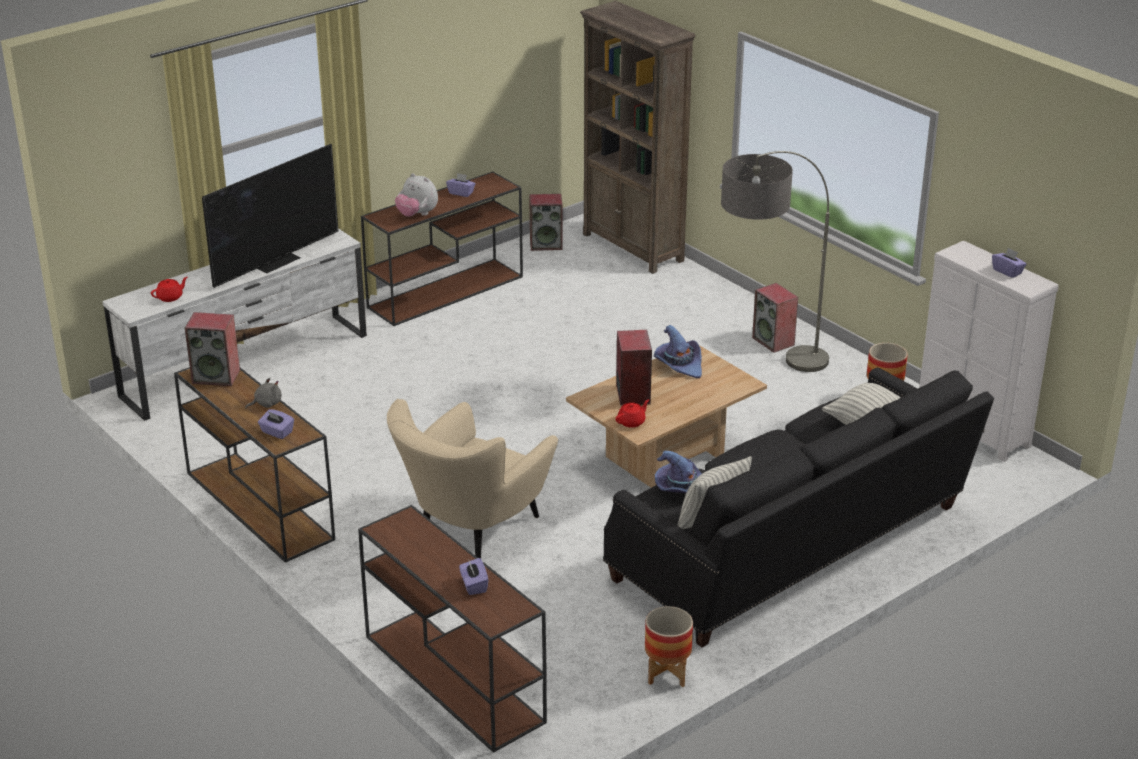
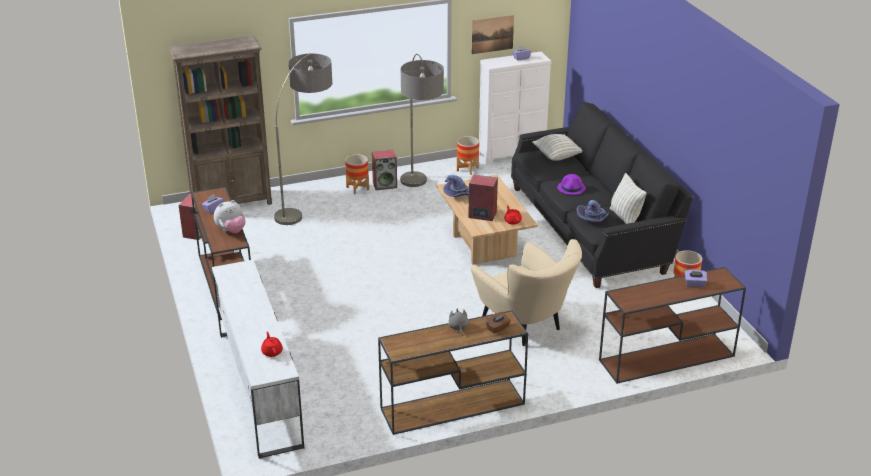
camera: 70 degrees left, 0 degrees up
speaker [185,312,240,386] -> none
television [202,144,338,288] -> none
purple tissue box [258,410,294,439] -> brown tissue box [485,312,511,334]
none -> floor lamp [274,53,332,225]
none -> planter [345,154,369,194]
none -> picture [471,15,514,54]
none -> purple hat [557,174,586,195]

